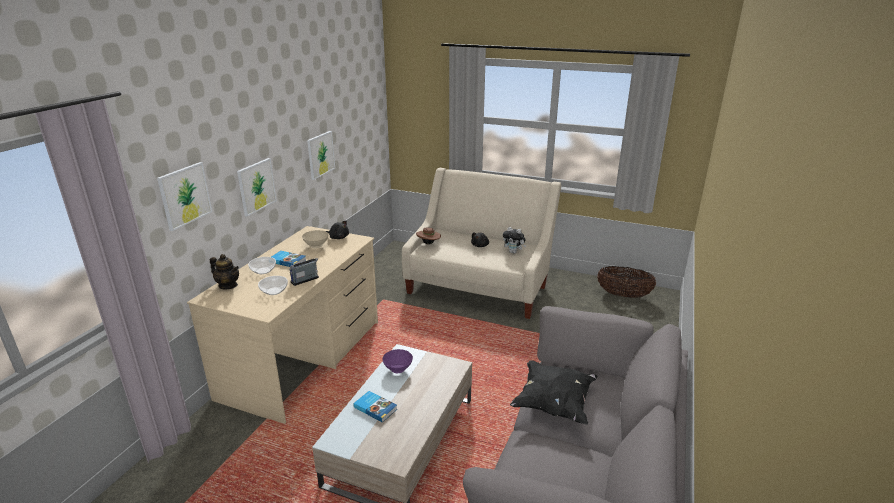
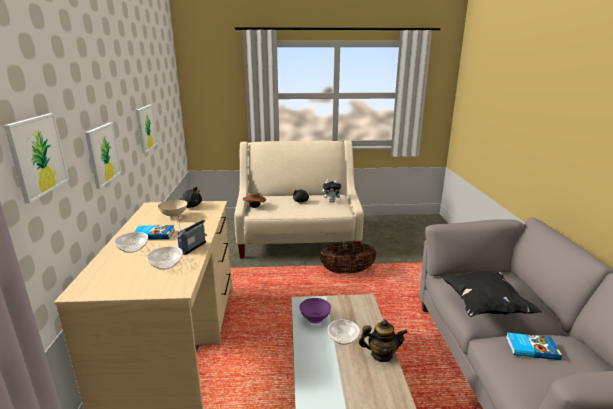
camera: 25 degrees left, 5 degrees down
teapot [210,254,239,290] -> teapot moved to [359,319,408,362]
book [353,391,397,423] -> book moved to [506,332,562,360]
basket [597,266,656,298] -> basket moved to [320,243,377,274]
none -> bowl [328,319,360,345]

